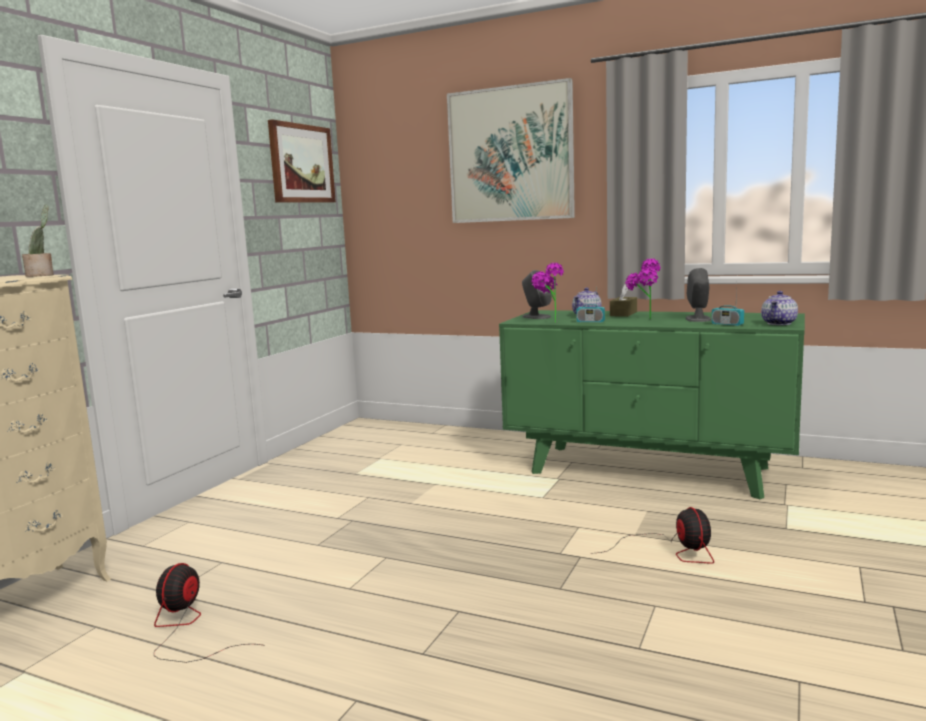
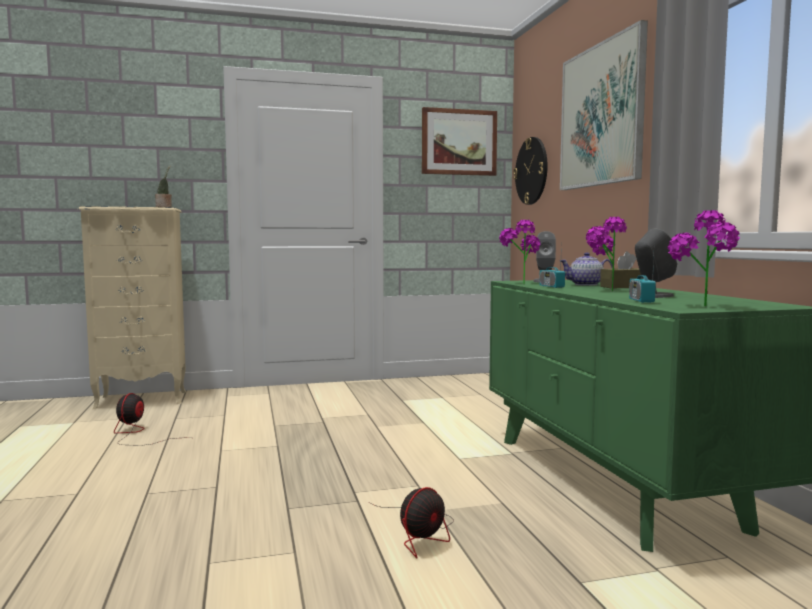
camera: 50 degrees right, 5 degrees down
fan [154,563,265,663] -> fan turned 60 degrees counterclockwise [114,393,176,446]
teapot [761,291,798,325] -> potted plant [668,210,740,306]
none -> wall clock [513,137,548,205]

